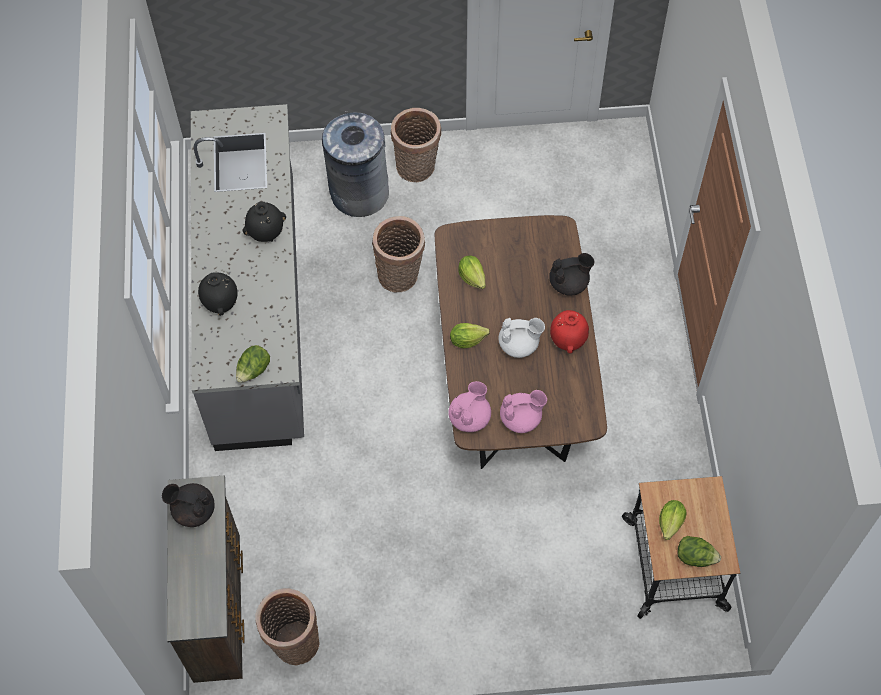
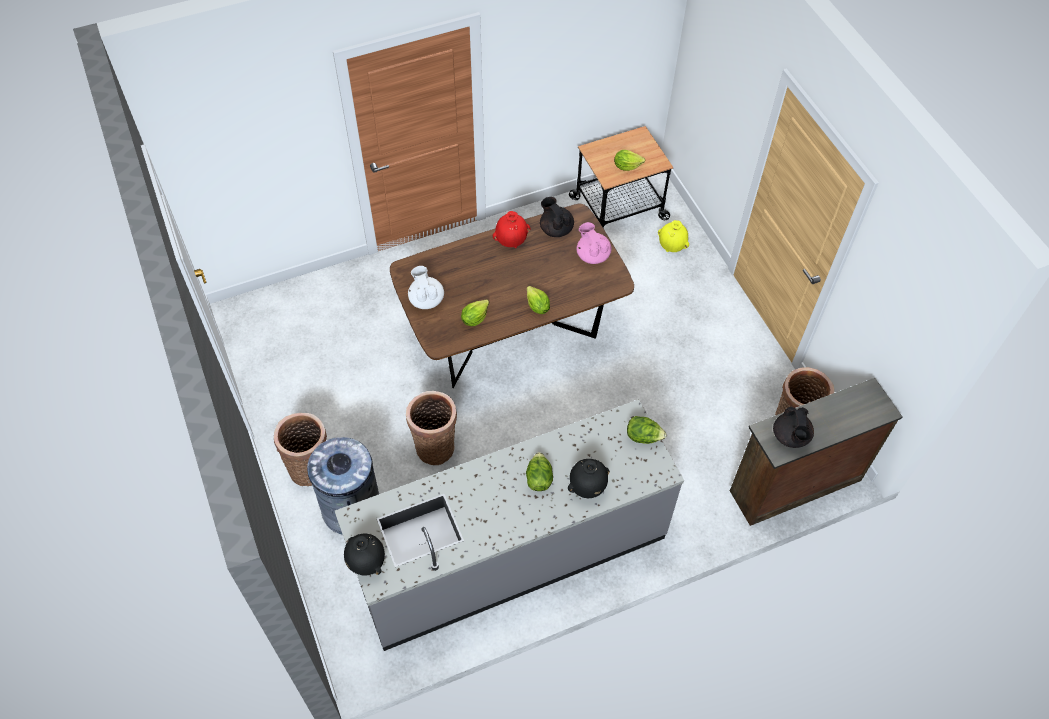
camera: 110 degrees left, 5 degrees down
black vase [243,201,286,242] -> black vase moved to [344,534,385,576]
pink teapot [448,381,491,432] -> none
white teapot [498,318,545,358] -> white teapot moved to [408,266,444,309]
black teapot [549,253,595,296] -> black teapot moved to [540,197,574,237]
lettuce [677,536,721,567] -> lettuce moved to [526,452,553,491]
none -> yellow vase [658,220,689,252]

